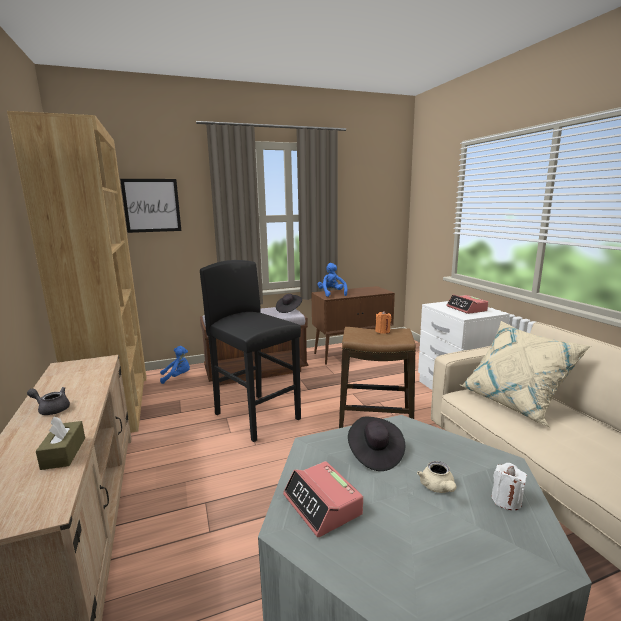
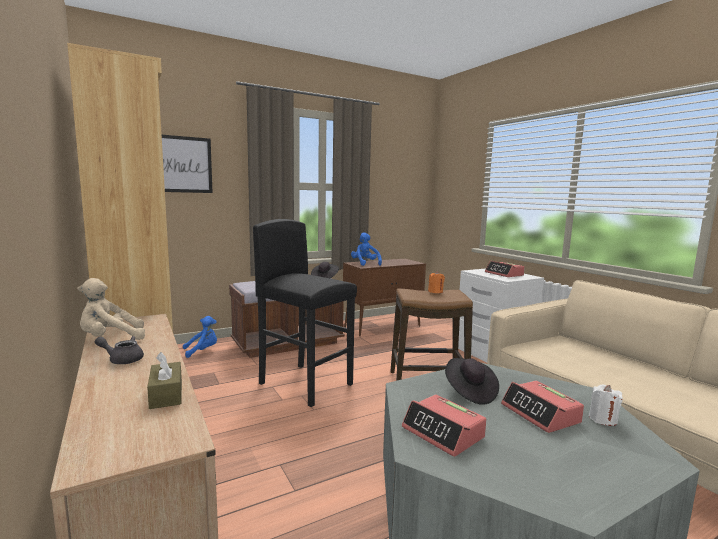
camera: 10 degrees left, 5 degrees down
beige teapot [417,461,457,493] -> alarm clock [501,381,584,433]
beige pillow [460,321,592,427] -> none
none -> beige plush toy [77,278,145,340]

